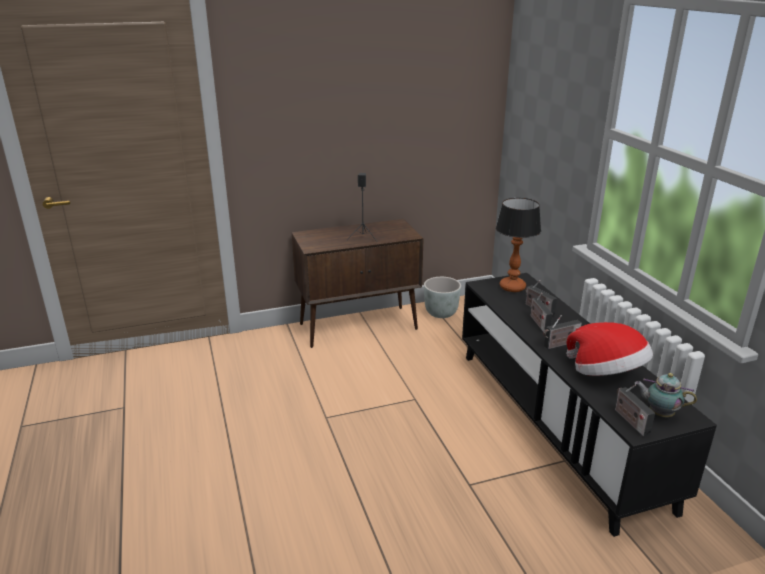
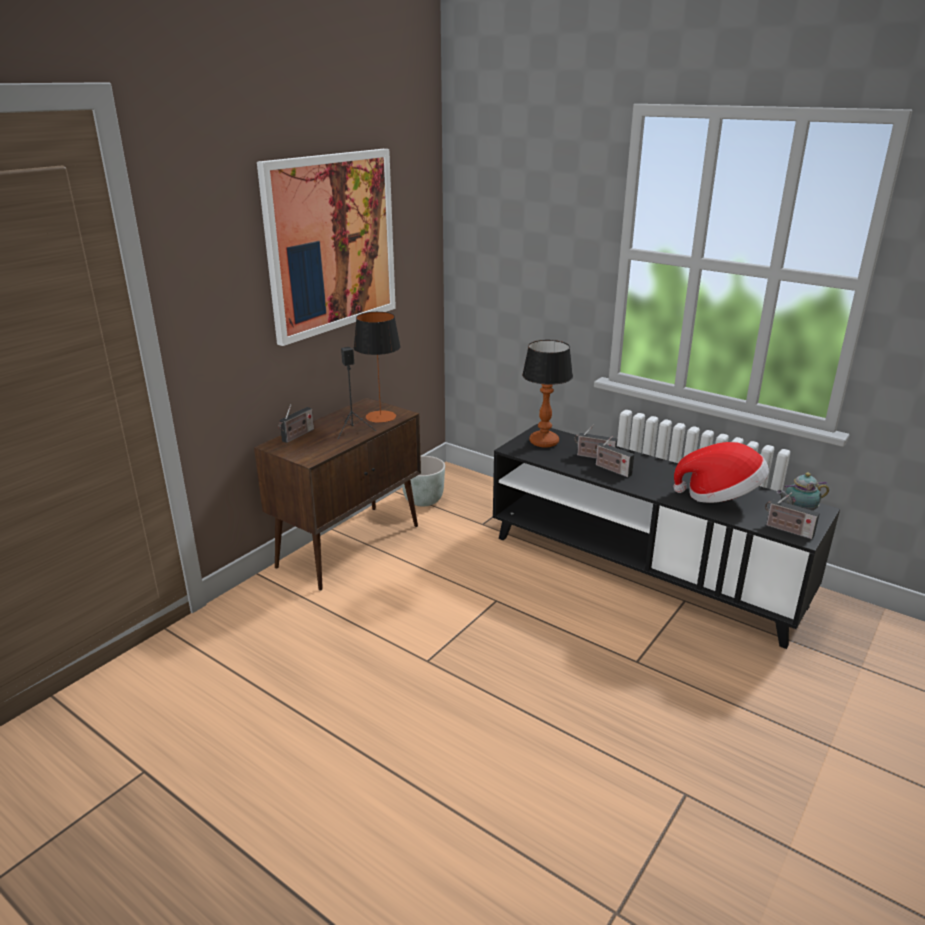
camera: 35 degrees left, 0 degrees up
radio [543,315,582,349] -> radio moved to [278,404,314,443]
none -> picture [257,149,396,346]
none -> table lamp [354,312,401,423]

